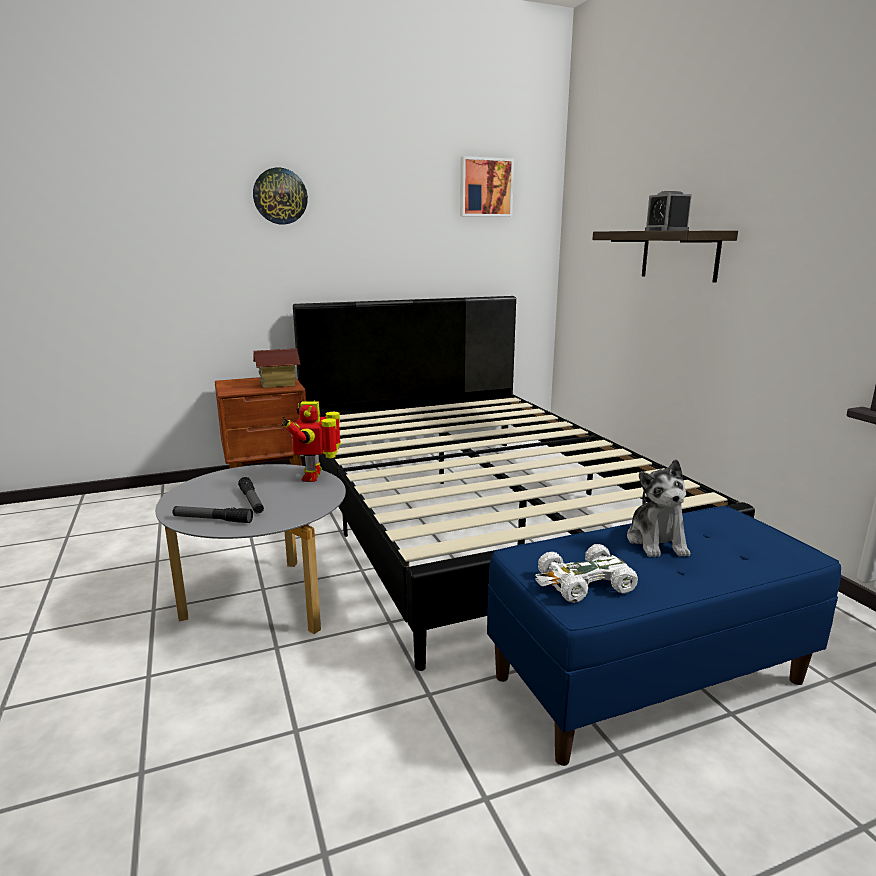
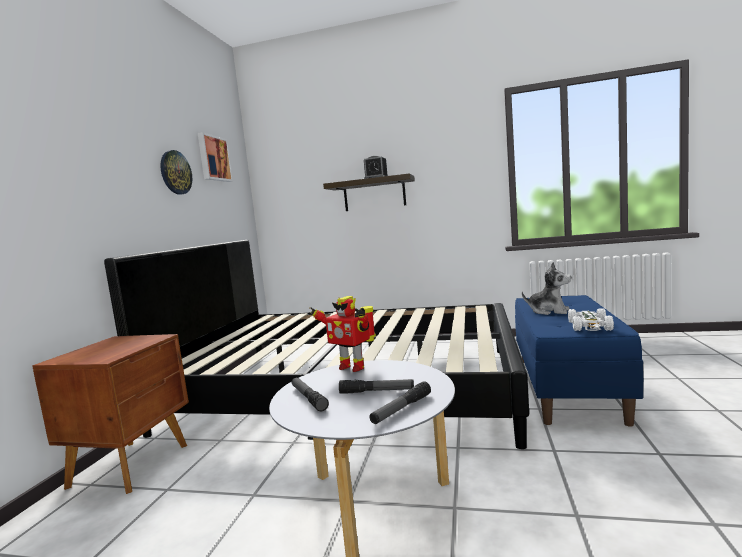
camera: 55 degrees left, 10 degrees down
wall clock [253,167,308,224] -> wall clock moved to [160,150,192,195]
toy house [253,348,301,388] -> none
none -> flashlight [292,377,329,411]

